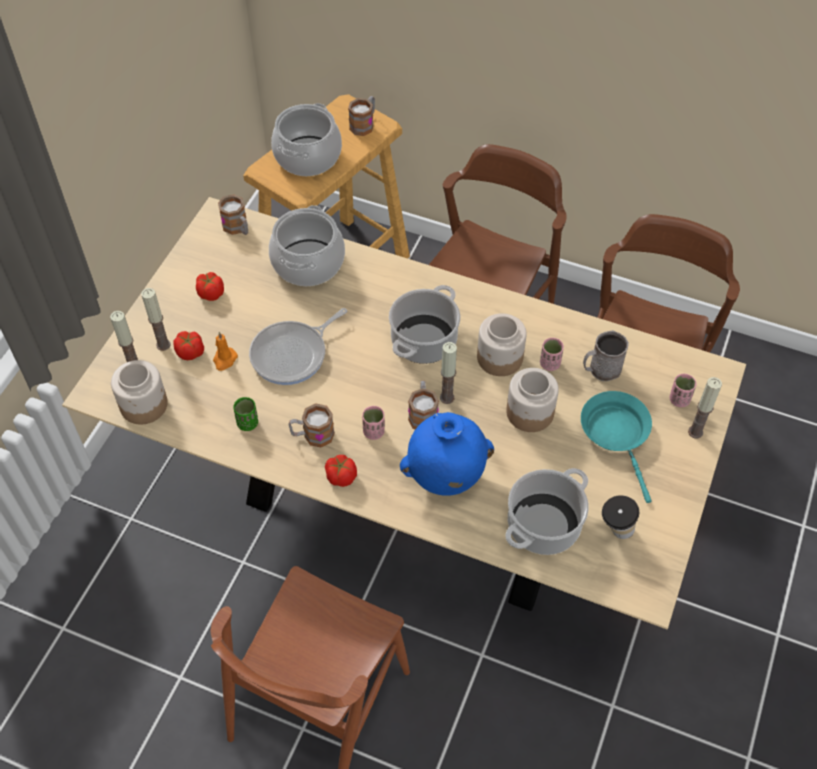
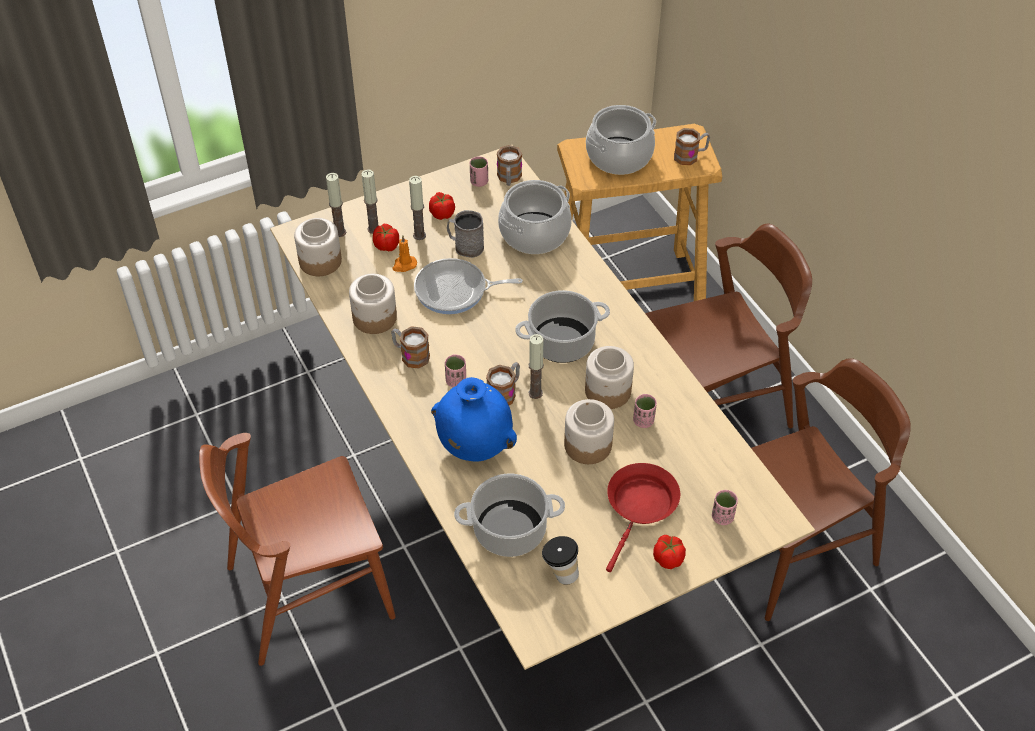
camera: 40 degrees right, 5 degrees down
green cup [233,397,258,431] -> jar [349,274,397,334]
tomato [325,455,357,487] -> tomato moved to [653,535,686,569]
turquoise frying pan [581,391,652,503] -> red frying pan [606,463,680,572]
grey mug [583,330,629,381] -> grey mug moved to [447,210,484,258]
candle [688,377,722,438] -> candle moved to [409,176,426,240]
none -> pink cup [470,156,488,187]

